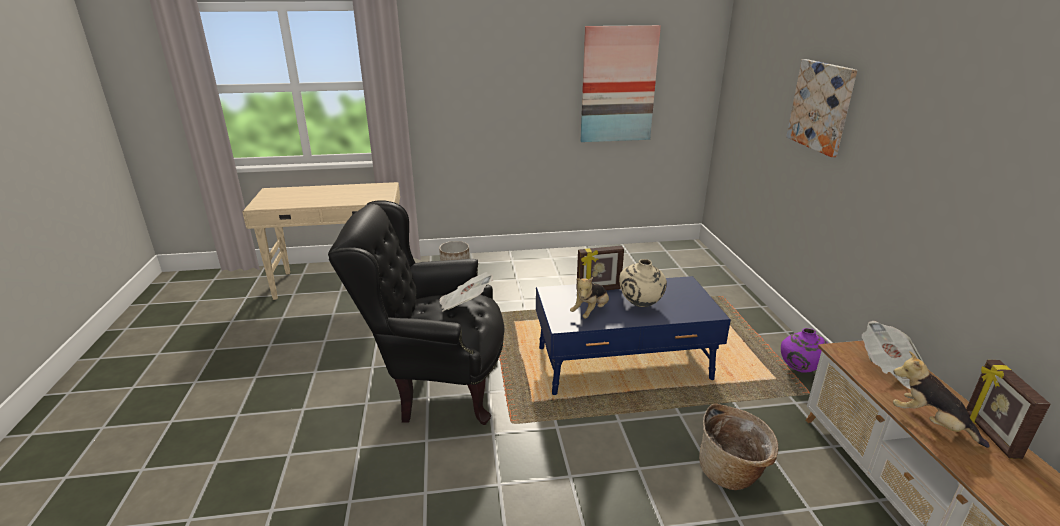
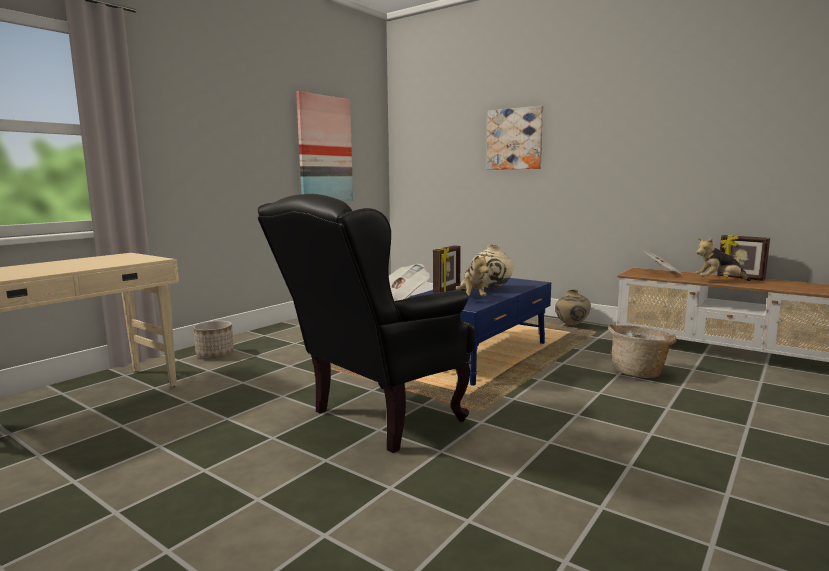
camera: 45 degrees left, 15 degrees down
purple vase [781,328,828,373] -> beige vase [555,290,591,326]

